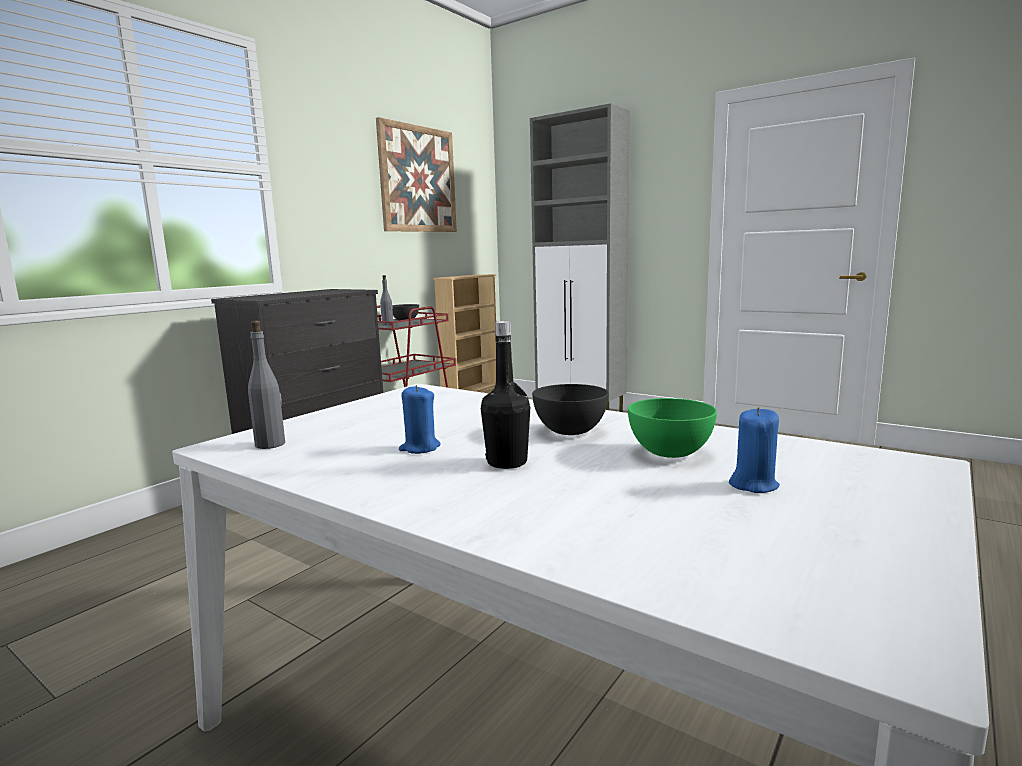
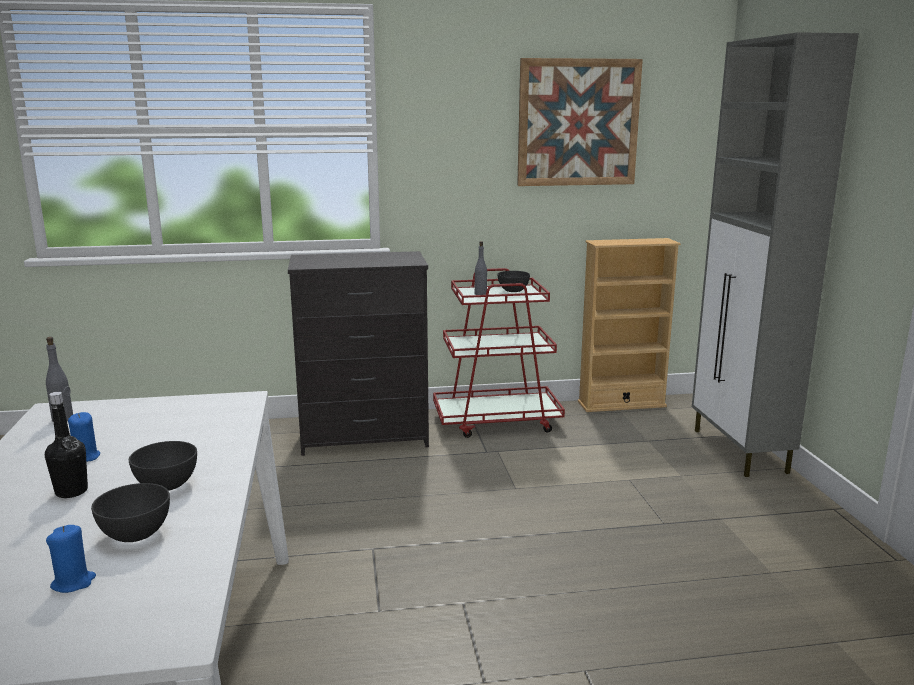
camera: 45 degrees right, 5 degrees up
green bowl [628,398,717,458] -> grey bowl [91,483,170,542]

